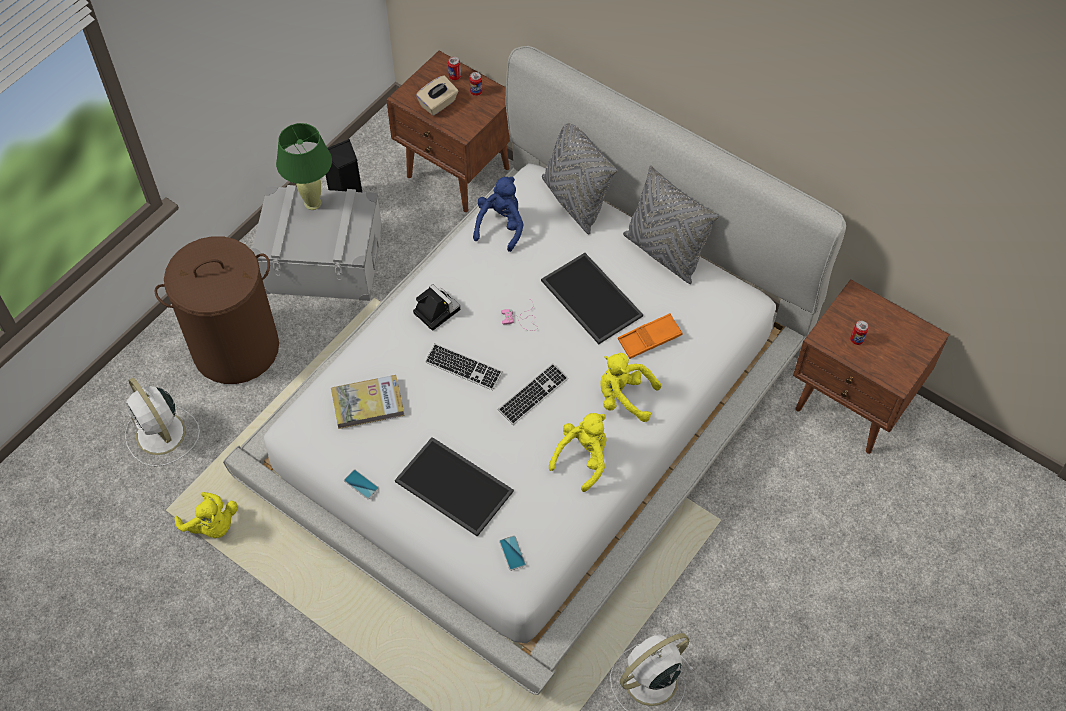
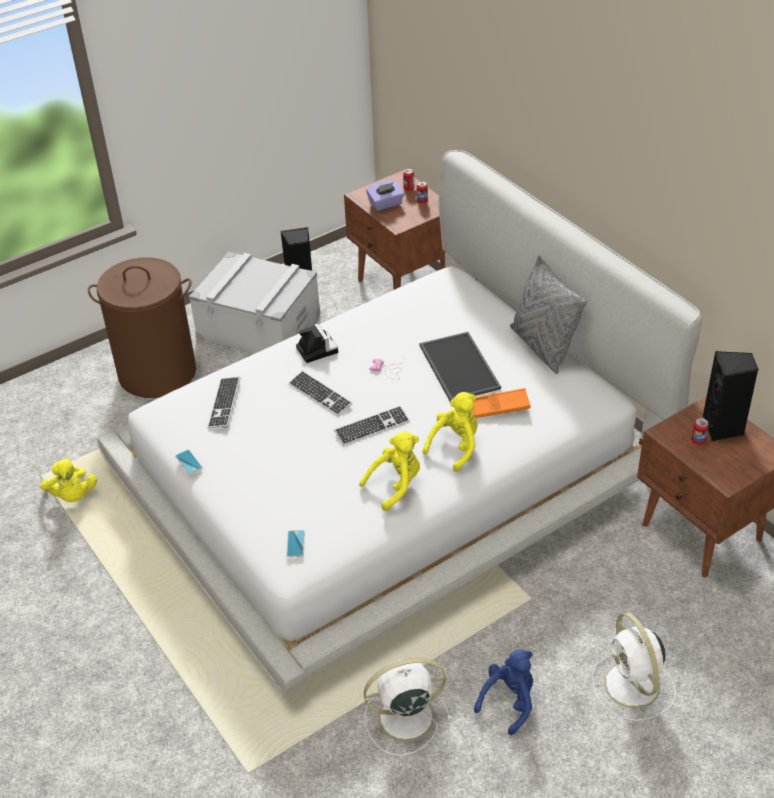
camera: 20 degrees right, 15 degrees down
white fan [125,378,200,467] -> white fan moved to [592,613,676,721]
green table lamp [276,123,332,210] -> none
book [331,375,405,429] -> keyboard [207,377,241,428]
tray [395,437,514,537] -> none
beige tissue box [416,75,458,116] -> purple tissue box [366,180,404,211]
blue plush toy [473,177,524,252] -> blue plush toy moved to [474,650,533,735]
grey pillow [542,123,618,235] -> none
yellow plush toy [600,353,661,422] -> yellow plush toy turned 90 degrees clockwise [423,392,477,472]
none -> black speaker [703,351,759,441]

